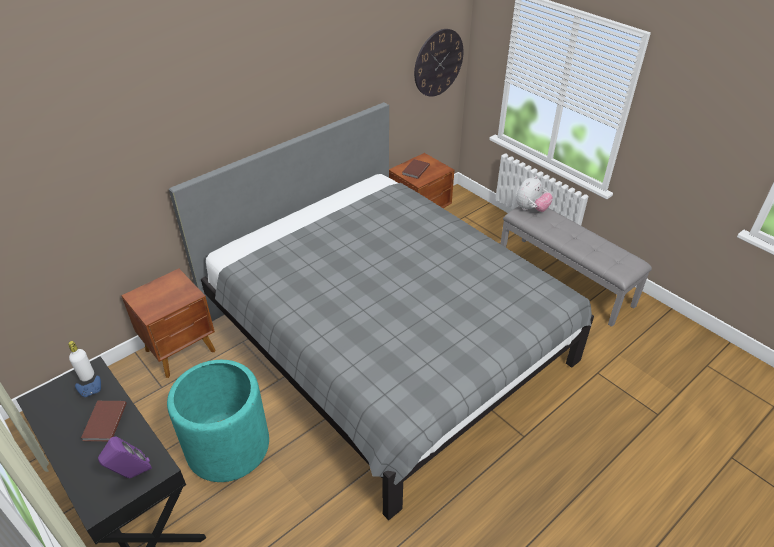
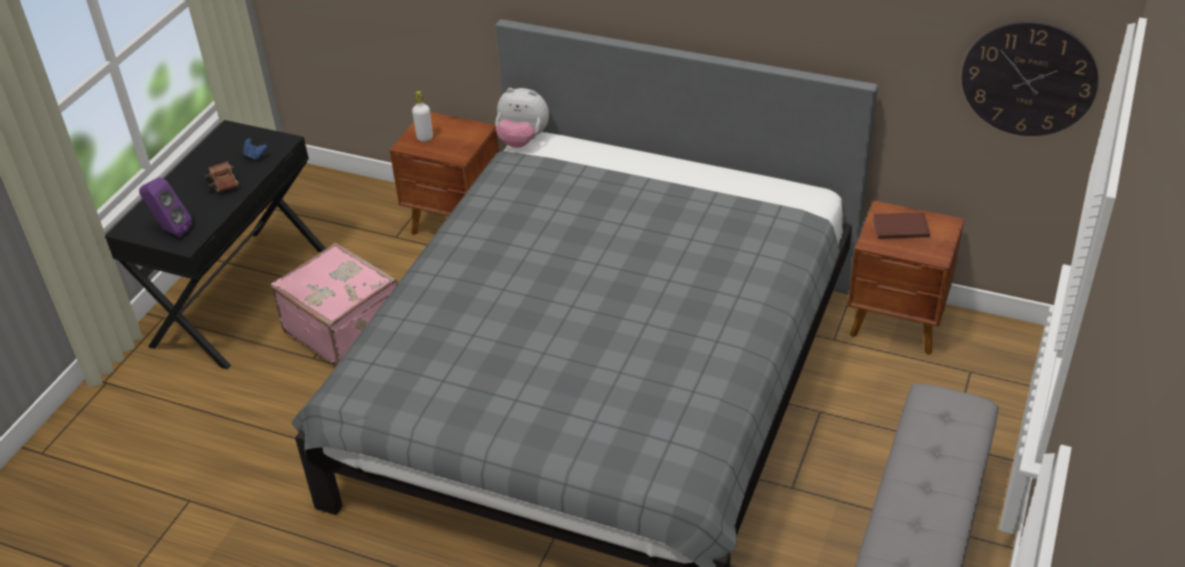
camera: 65 degrees right, 0 degrees up
white bottle [68,341,94,381] -> white bottle moved to [412,91,433,142]
brown book [81,401,127,441] -> brown binoculars [203,162,239,192]
turquoise planter [167,360,269,482] -> pink suitcase [271,243,398,366]
plush toy [516,176,553,212] -> plush toy moved to [495,88,549,148]

